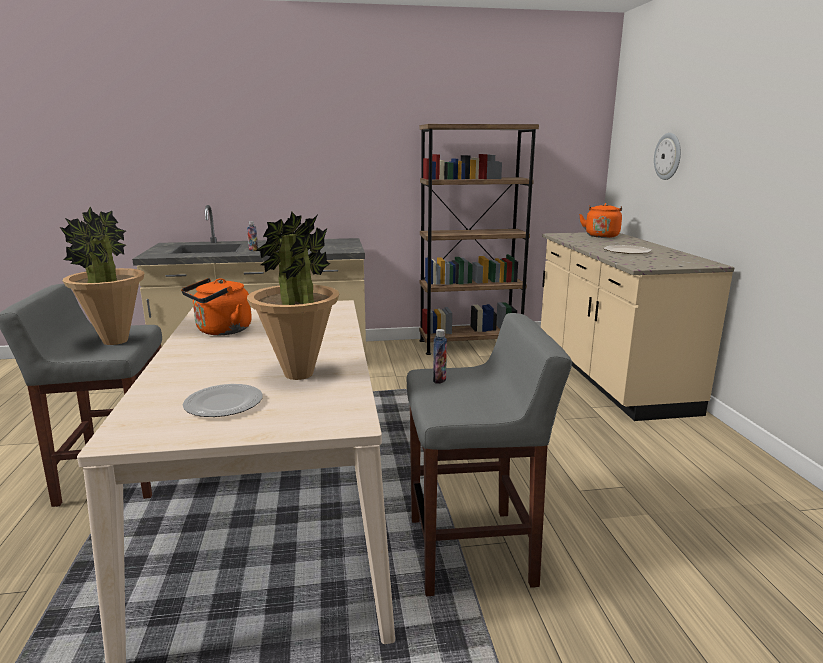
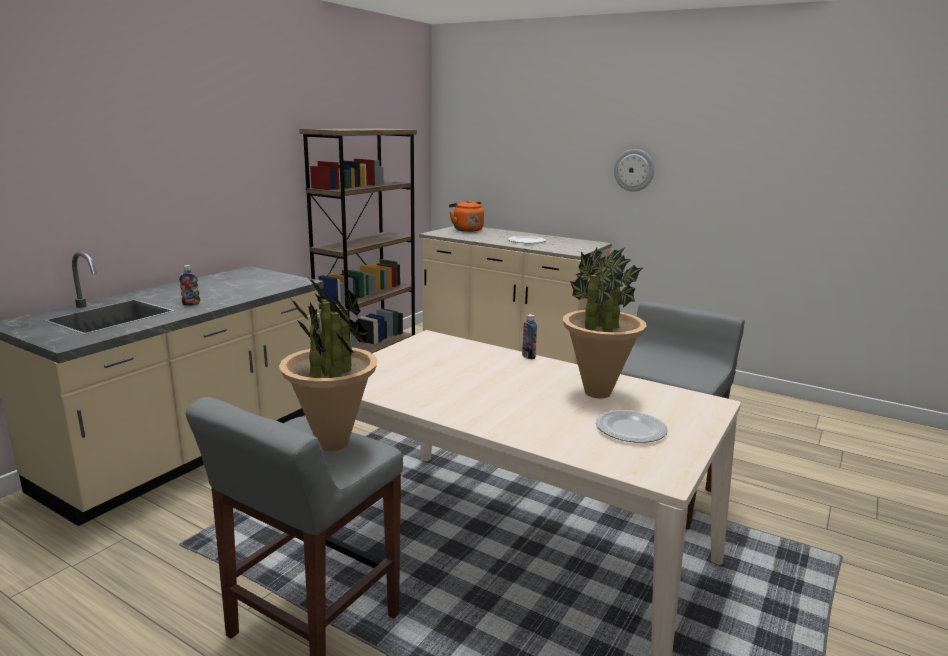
camera: 50 degrees left, 0 degrees up
orange kettle [181,278,252,335] -> none
bottle [433,329,447,384] -> bottle moved to [522,314,537,359]
wall clock [654,133,681,180] -> wall clock moved to [614,149,654,192]

